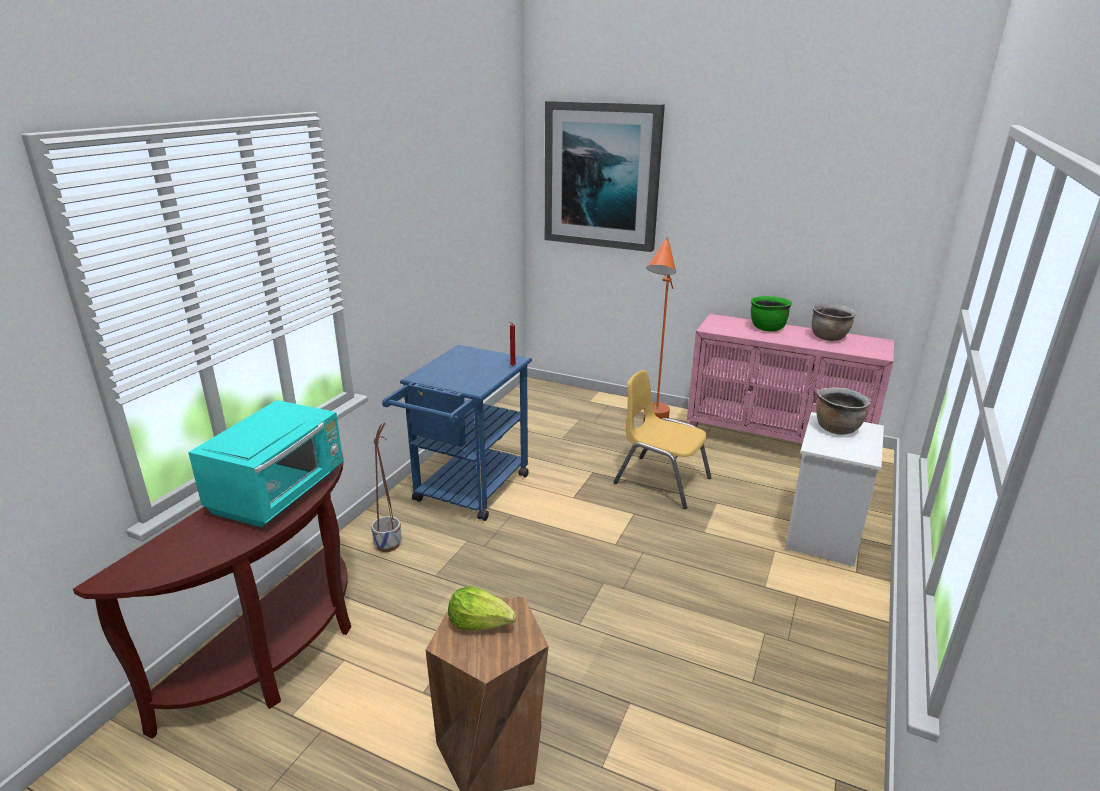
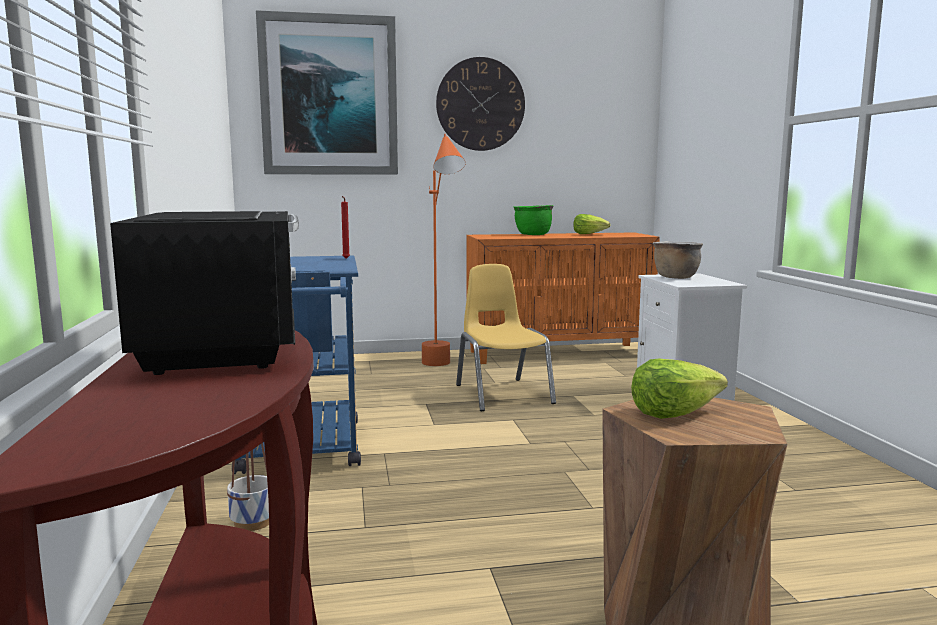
camera: 35 degrees left, 15 degrees down
turquoise microwave [188,400,343,528] -> black microwave [110,211,299,375]
yellow chair [614,370,712,509] -> yellow chair turned 75 degrees clockwise [456,264,556,411]
pink cabinet [687,314,894,443] -> orange cabinet [466,232,660,364]
brown cooking pot [812,303,856,341] -> lettuce [573,214,610,234]
none -> wall clock [436,57,525,151]

